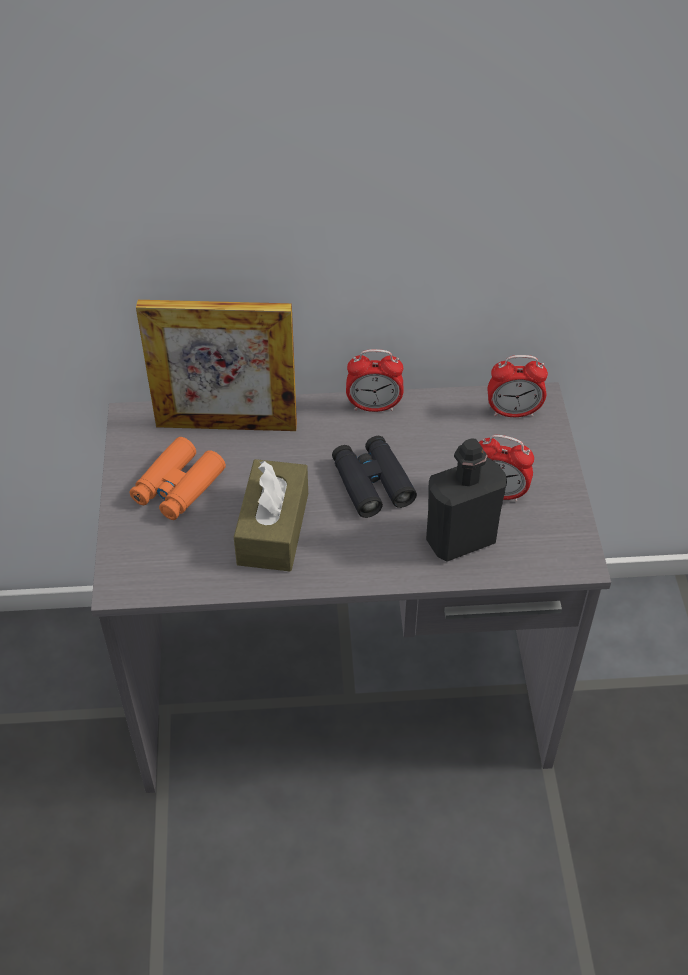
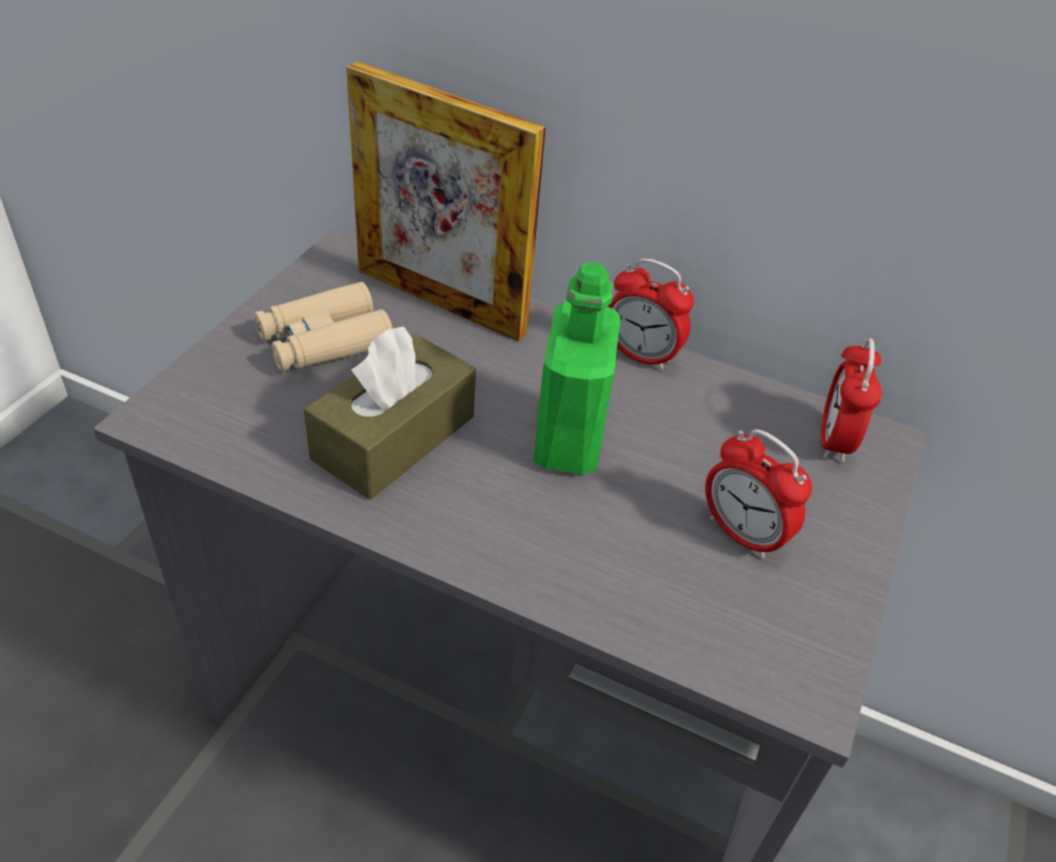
camera: 25 degrees right, 5 degrees down
orange binoculars [130,437,226,520] -> beige binoculars [254,282,393,372]
black binoculars [332,436,417,518] -> green bottle [533,262,621,474]
black bottle [426,438,507,562] -> none
alarm clock [487,355,548,417] -> alarm clock turned 75 degrees clockwise [821,338,882,463]

